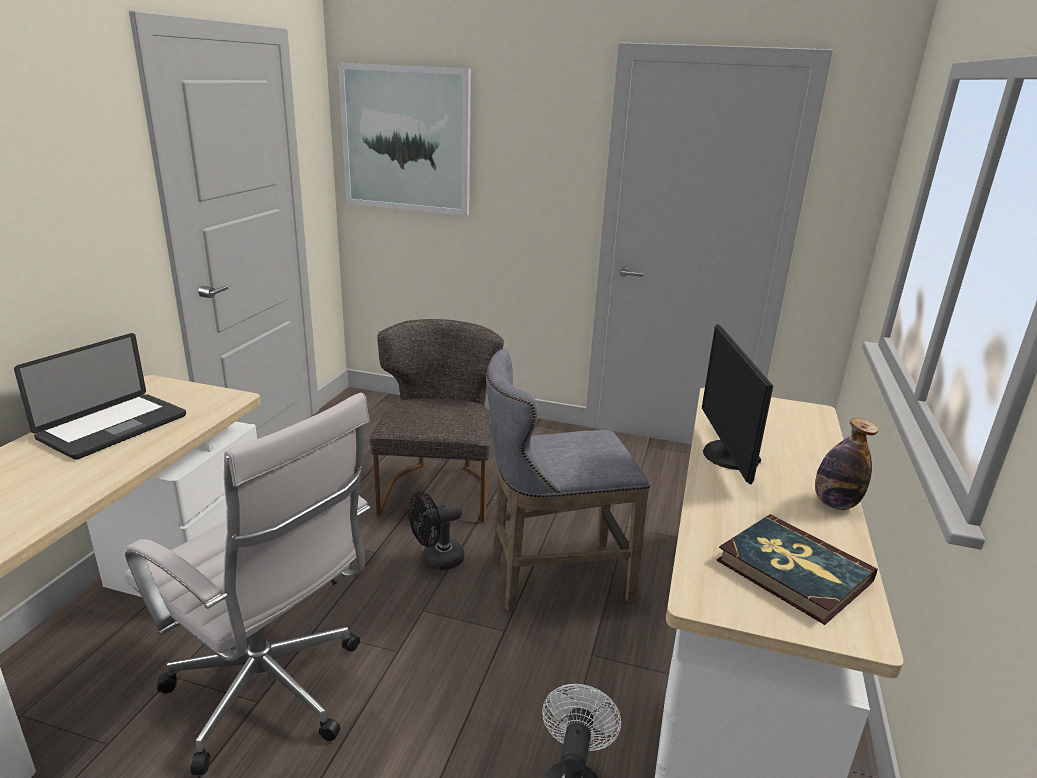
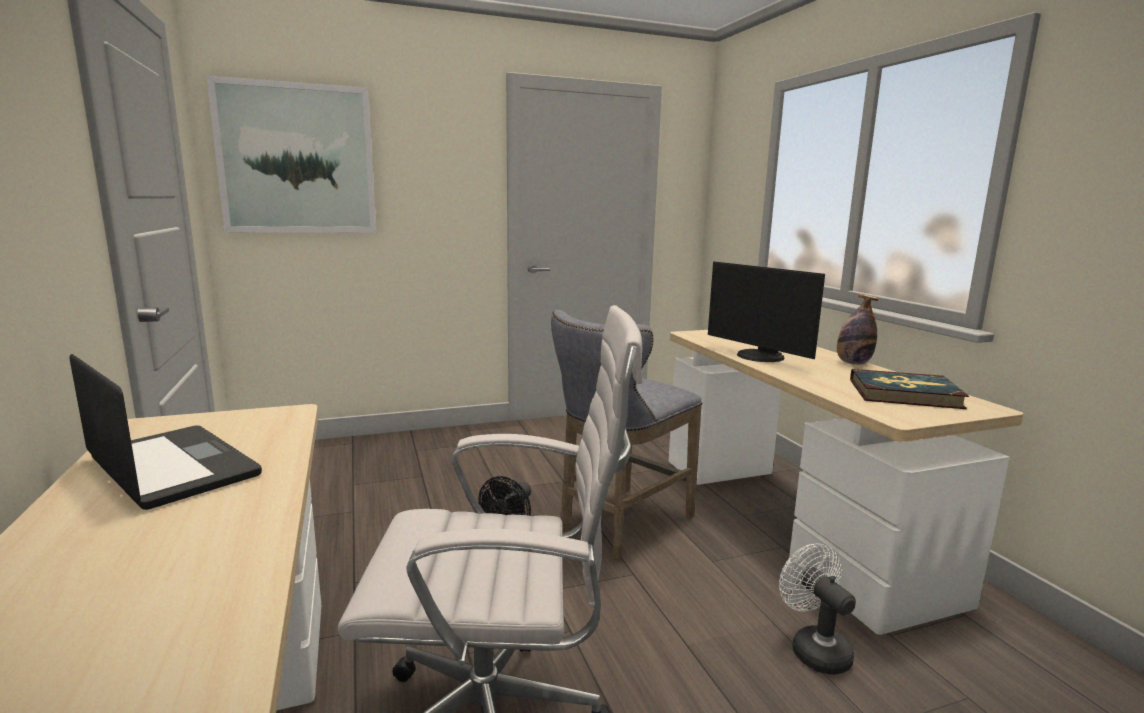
camera: 35 degrees left, 10 degrees down
laptop [14,333,186,460] -> laptop turned 45 degrees counterclockwise [69,354,262,510]
grey chair [370,319,504,522] -> none

